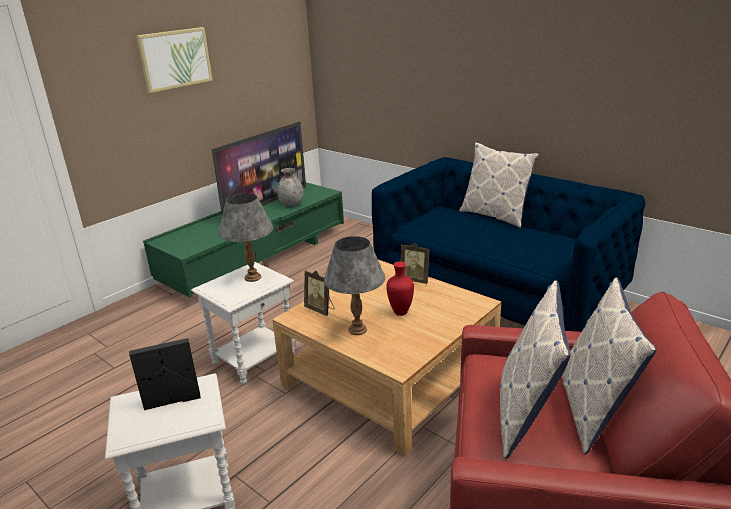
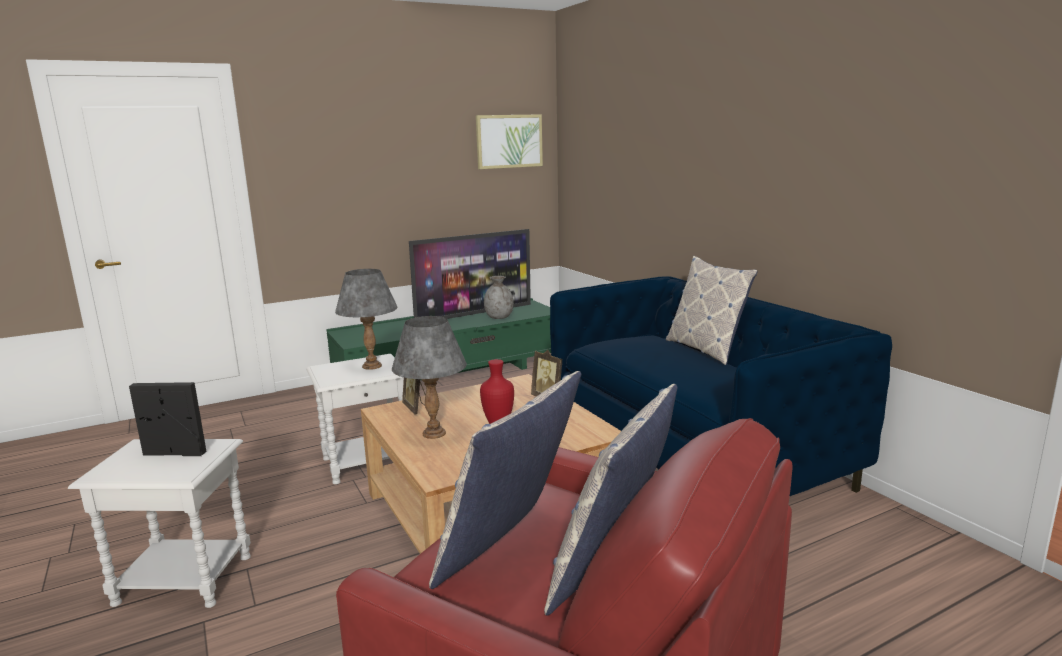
camera: 20 degrees right, 10 degrees down
picture [136,27,213,93] -> picture moved to [476,114,543,169]

